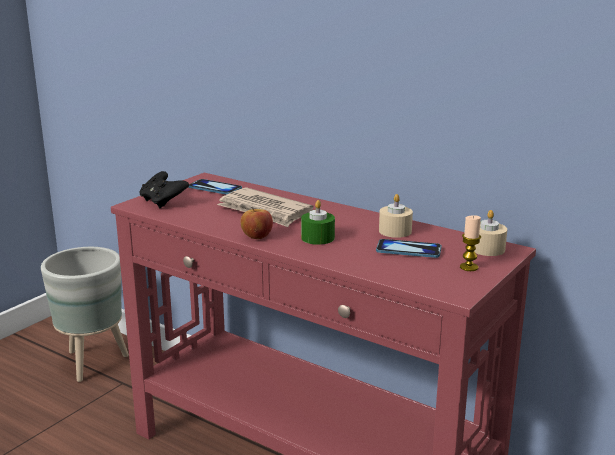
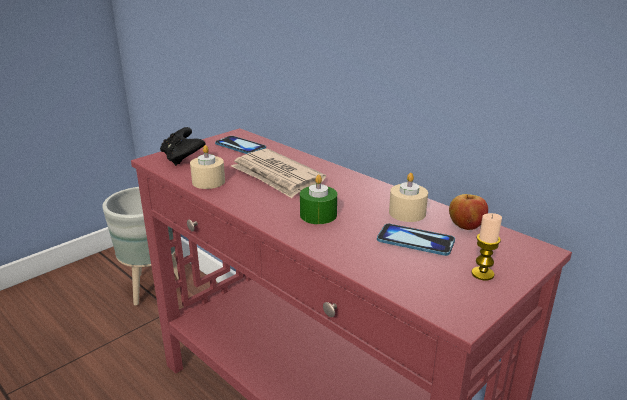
camera: 10 degrees right, 5 degrees up
apple [241,208,273,239] -> apple moved to [449,194,488,230]
beige candle [474,210,507,256] -> beige candle moved to [190,145,225,189]

